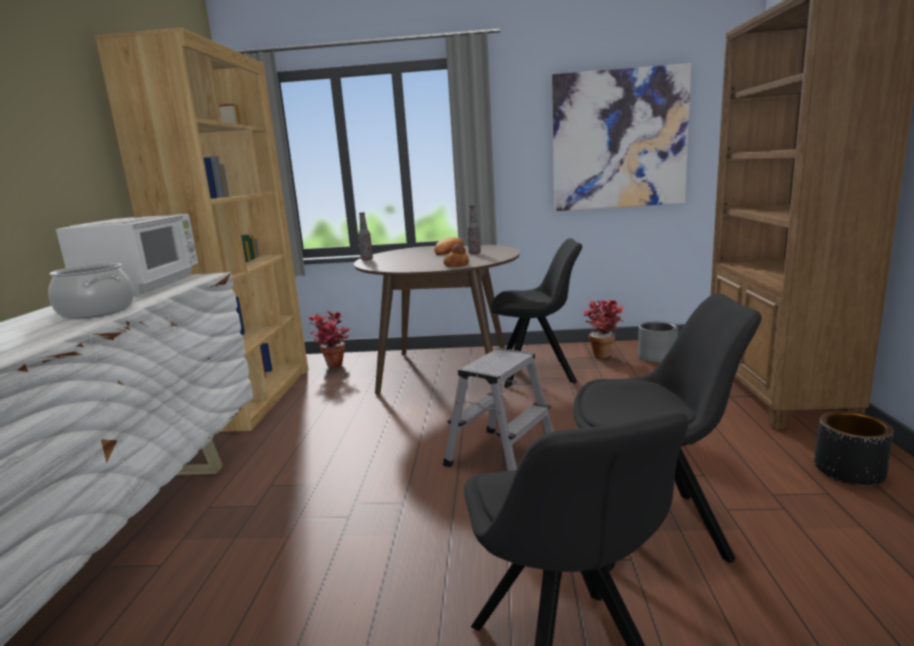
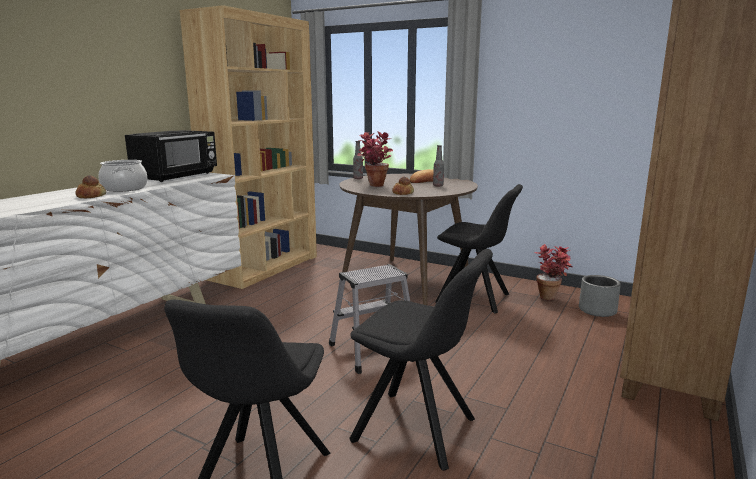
camera: 25 degrees right, 0 degrees up
white microwave [56,214,198,295] -> black microwave [125,130,217,182]
potted plant [308,311,350,368] -> potted plant moved to [357,131,393,187]
picture [552,63,691,211] -> none
black planter [814,411,893,486] -> none
none -> bread [75,175,106,198]

